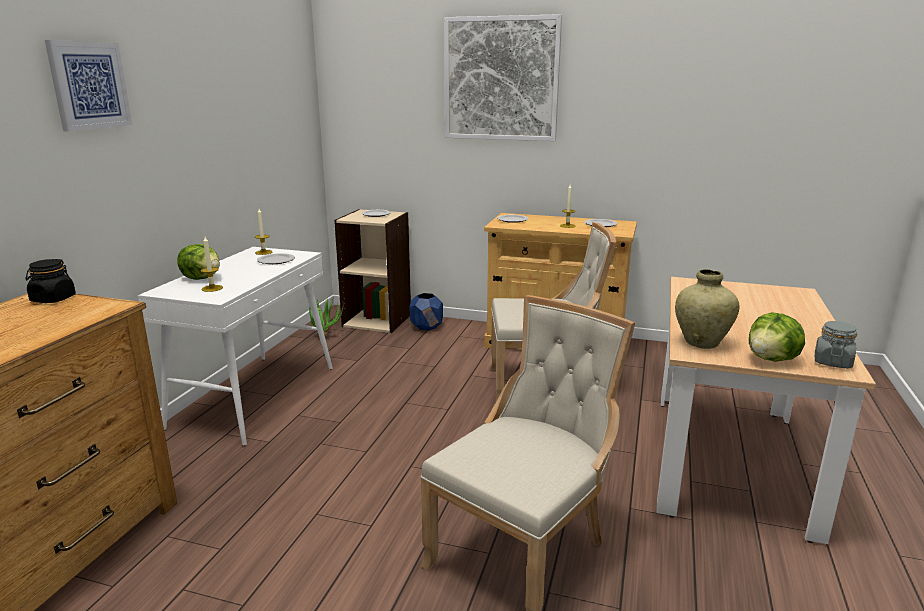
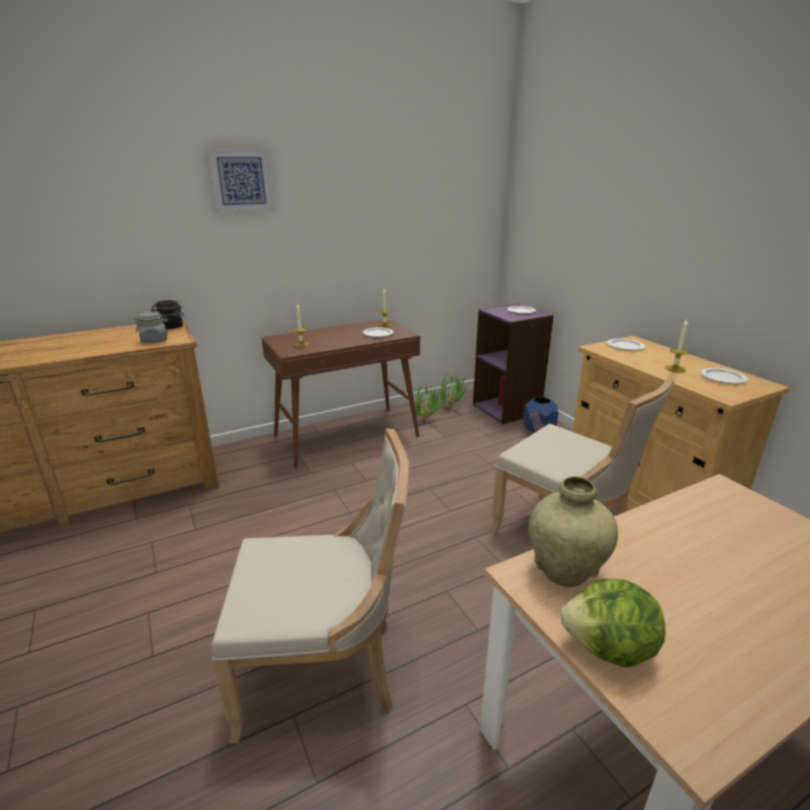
camera: 45 degrees right, 5 degrees up
white console table [138,247,333,446] -> brown console table [261,319,420,468]
lettuce [177,244,220,280] -> none
beige bookcase [334,209,411,333] -> purple bookcase [473,303,554,424]
picture [444,14,562,141] -> none
grey jar [815,321,857,368] -> grey jar moved to [134,312,168,343]
none -> potted plant [414,383,445,422]

